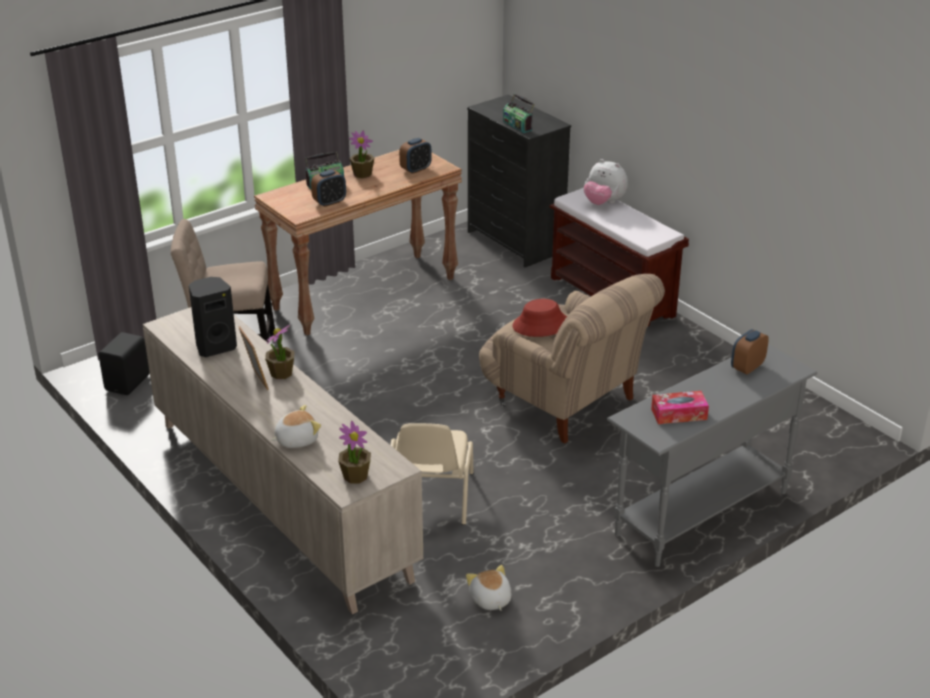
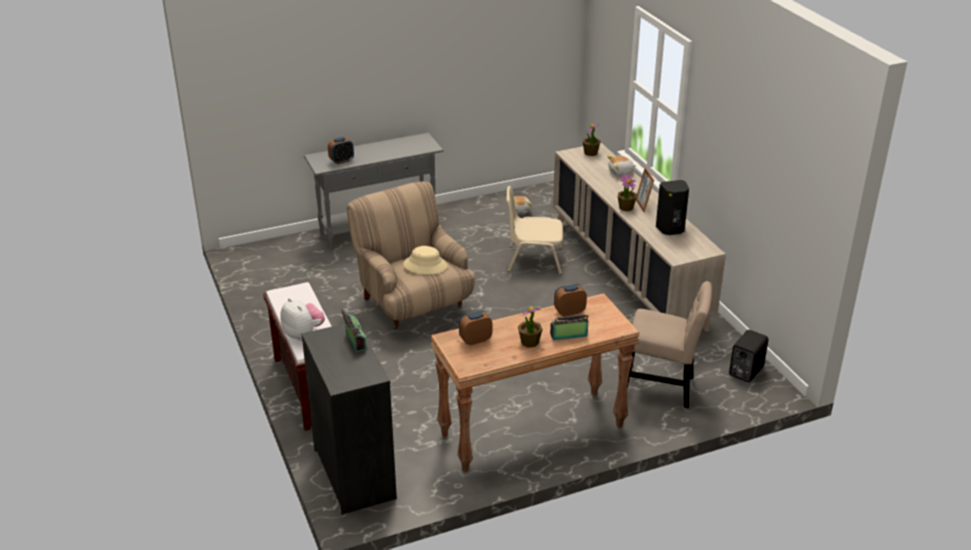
camera: 165 degrees left, 0 degrees up
beige chair [390,423,474,525] -> beige chair turned 105 degrees counterclockwise [507,186,563,274]
red hat [512,299,567,337] -> beige hat [403,246,447,275]
tissue box [651,391,709,424] -> none

